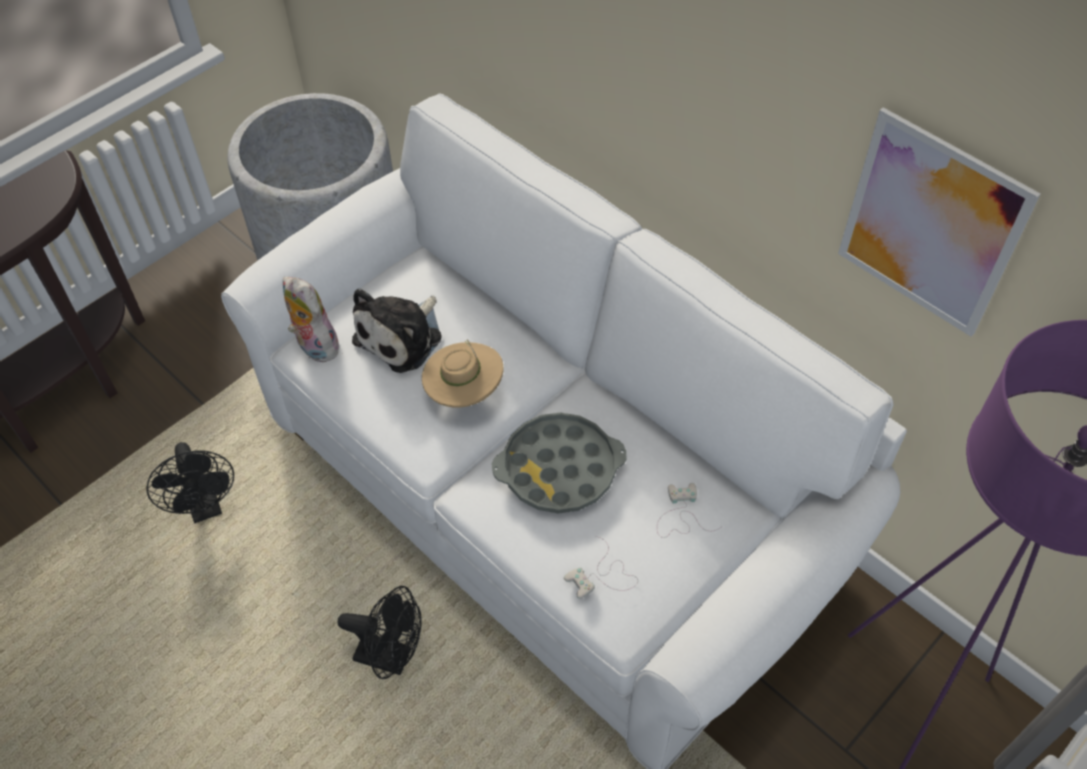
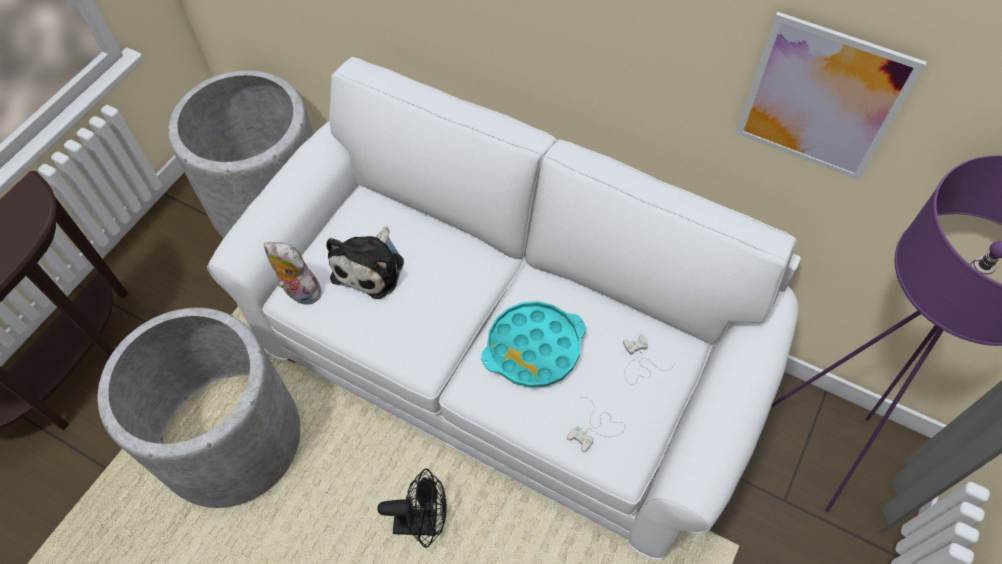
camera: 15 degrees left, 5 degrees up
black fan [147,442,234,523] -> grey planter [98,308,301,508]
beige hat [422,339,503,408] -> none
grey tray [492,413,626,514] -> turquoise tray [481,301,586,388]

